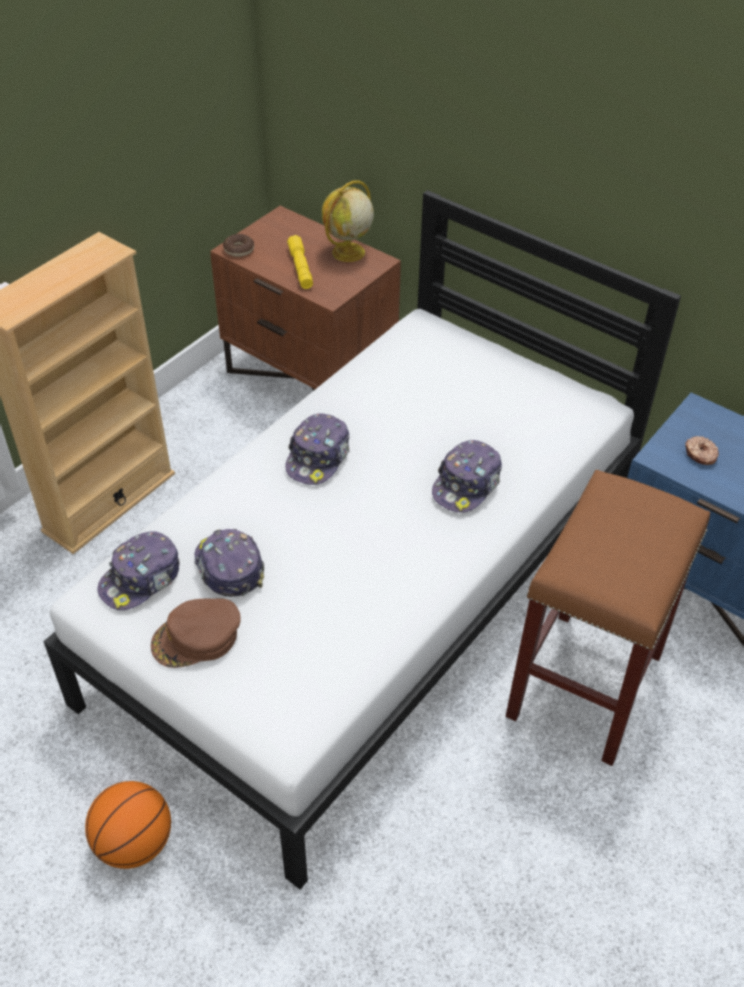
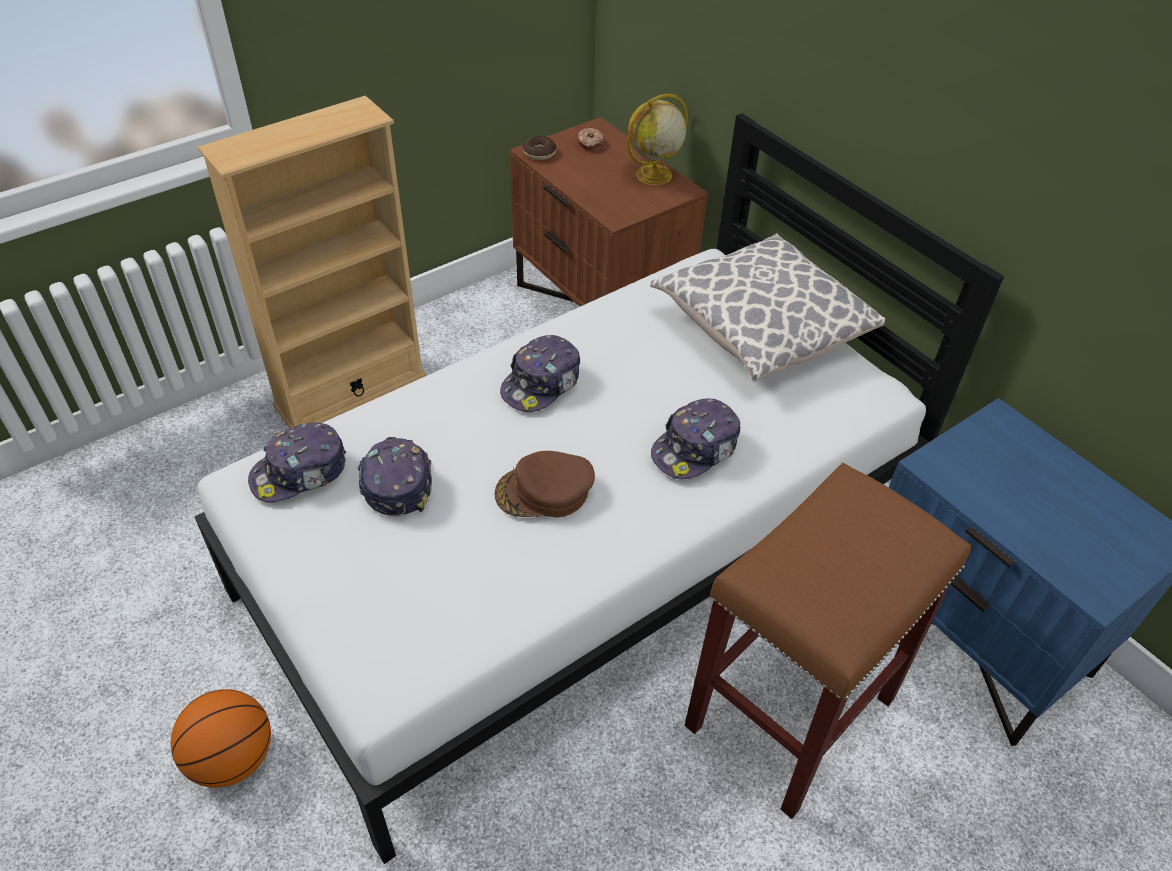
camera: 15 degrees right, 0 degrees up
brown cap [151,599,241,668] -> brown cap moved to [495,451,595,517]
yellow flashlight [287,235,313,289] -> none
donut [685,436,719,465] -> donut moved to [578,128,604,151]
none -> pillow [650,233,885,381]

